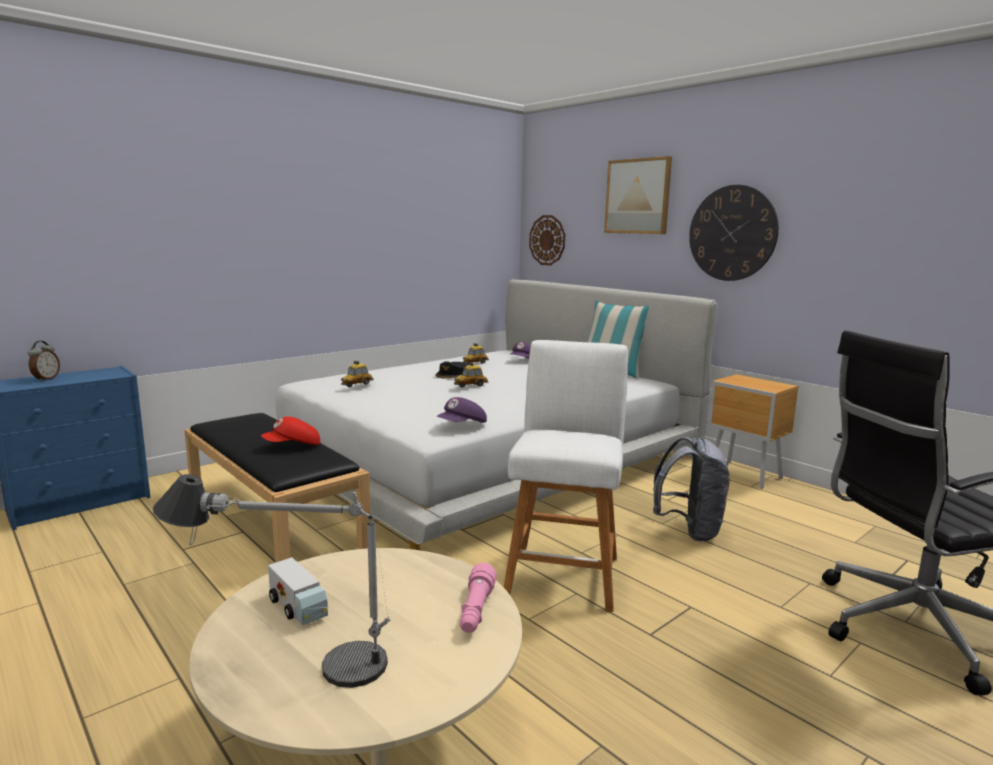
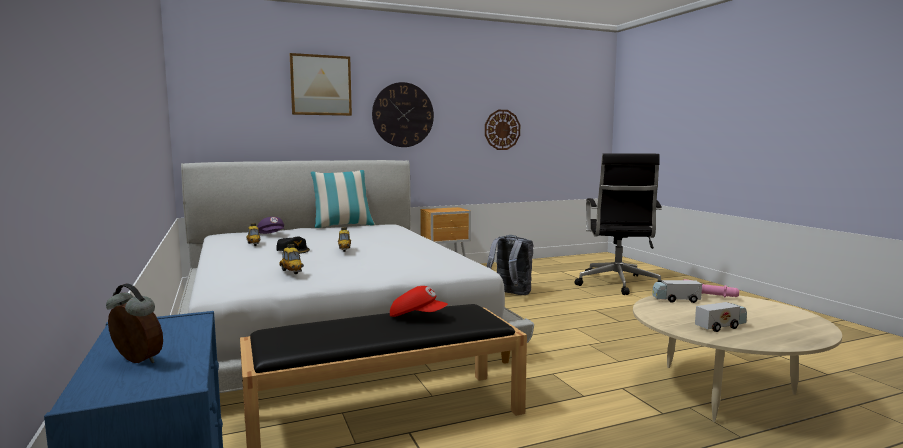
camera: 70 degrees left, 5 degrees down
table lamp [152,474,390,688] -> none
red cap [261,417,320,445] -> red cap turned 60 degrees counterclockwise [390,286,448,317]
purple cap [437,397,487,423] -> none
white stool [504,340,628,612] -> none
wall clock [529,215,565,266] -> wall clock moved to [485,110,520,150]
none -> toy truck [652,280,702,303]

